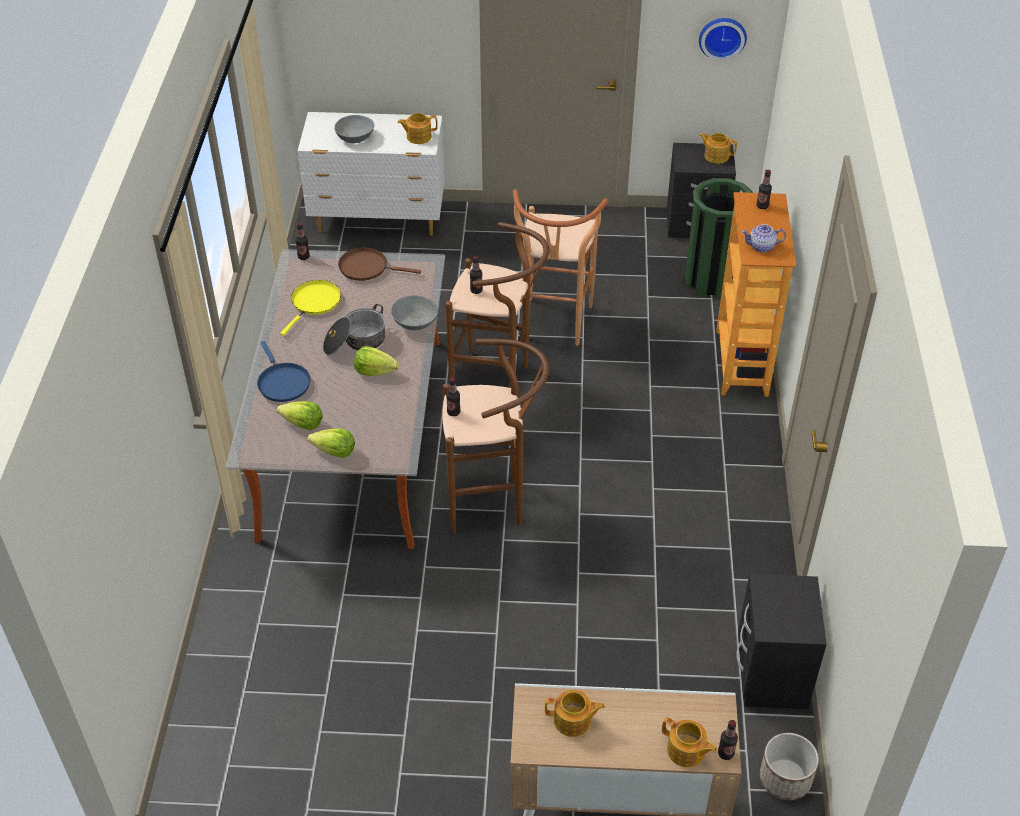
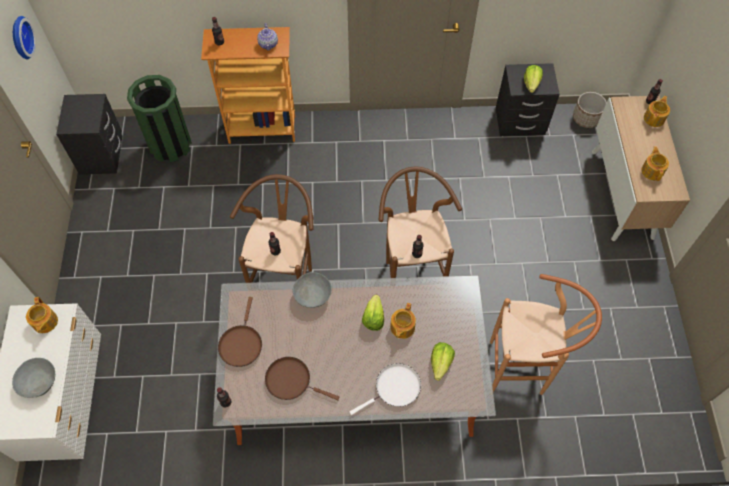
camera: 95 degrees left, 15 degrees up
blue frying pan [257,341,310,402] -> white frying pan [350,363,421,415]
yellow frying pan [280,280,341,336] -> brown frying pan [265,357,340,400]
lettuce [307,428,355,458] -> lettuce moved to [524,65,543,93]
cooking pot [323,304,385,355] -> none
brown stool [513,189,609,346] -> brown stool moved to [490,274,602,395]
teapot [699,133,737,164] -> teapot moved to [390,303,416,339]

